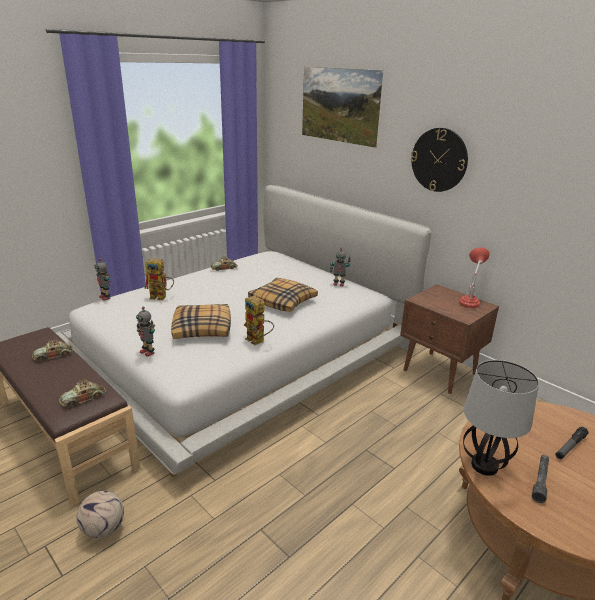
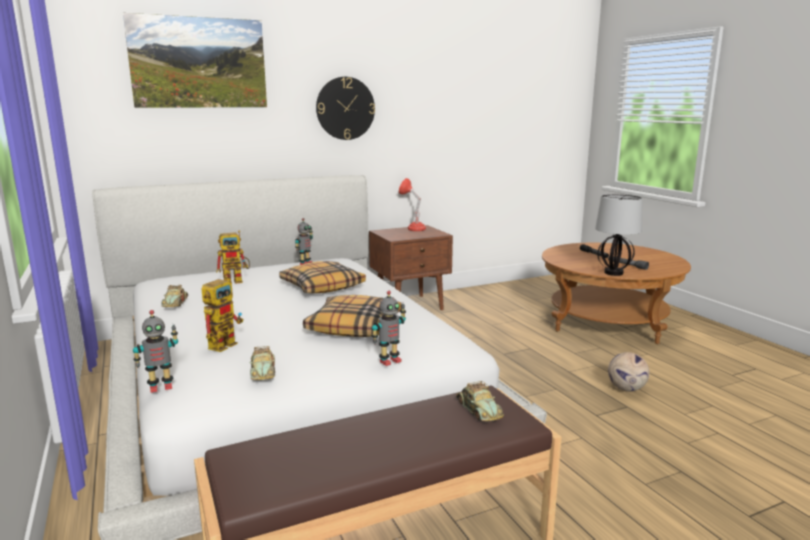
camera: 70 degrees left, 10 degrees down
toy car [32,339,74,361] -> toy car moved to [249,346,275,380]
football [77,491,124,538] -> football moved to [608,352,649,392]
toy robot [244,295,274,345] -> toy robot moved to [216,231,250,284]

